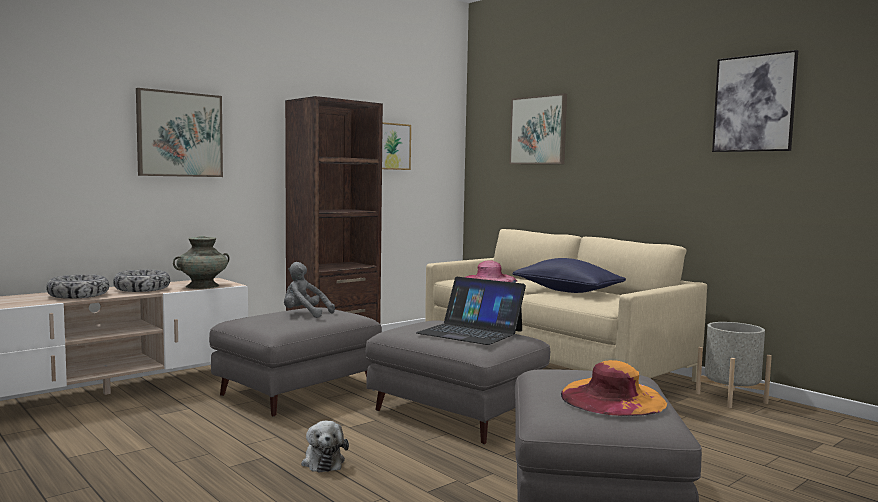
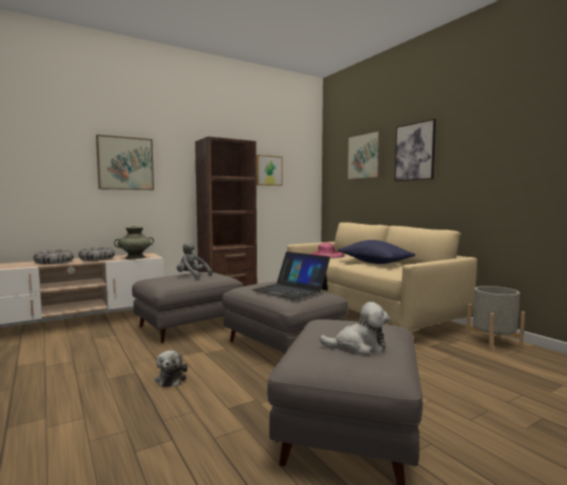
camera: 10 degrees right, 0 degrees up
orange hat [561,360,667,416] -> plush toy [320,302,390,355]
picture [712,50,798,152] -> picture moved to [395,119,436,181]

